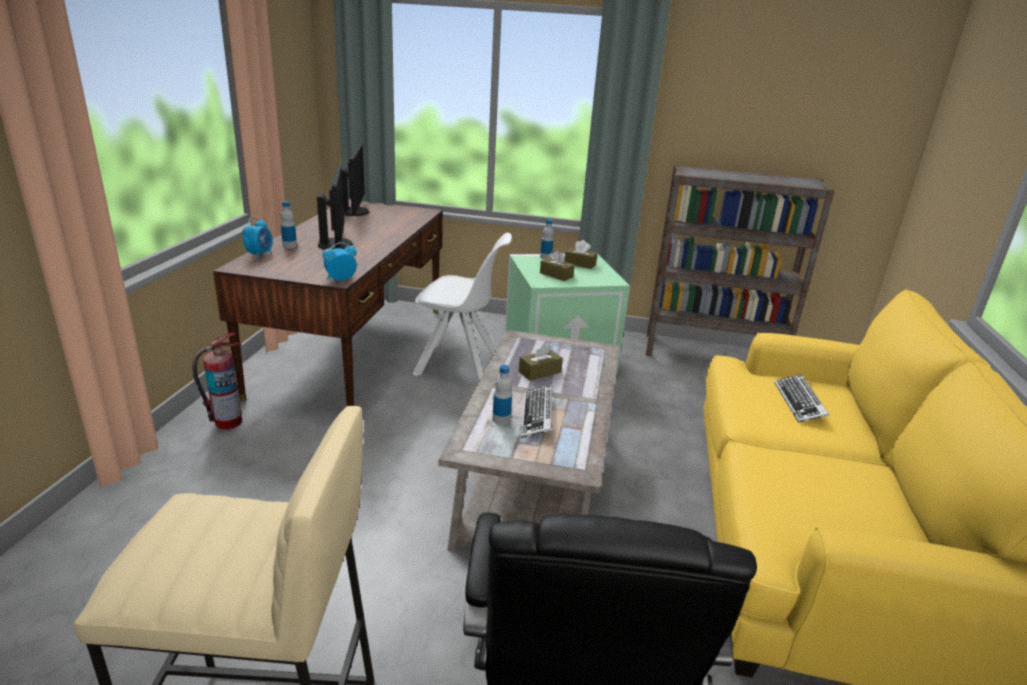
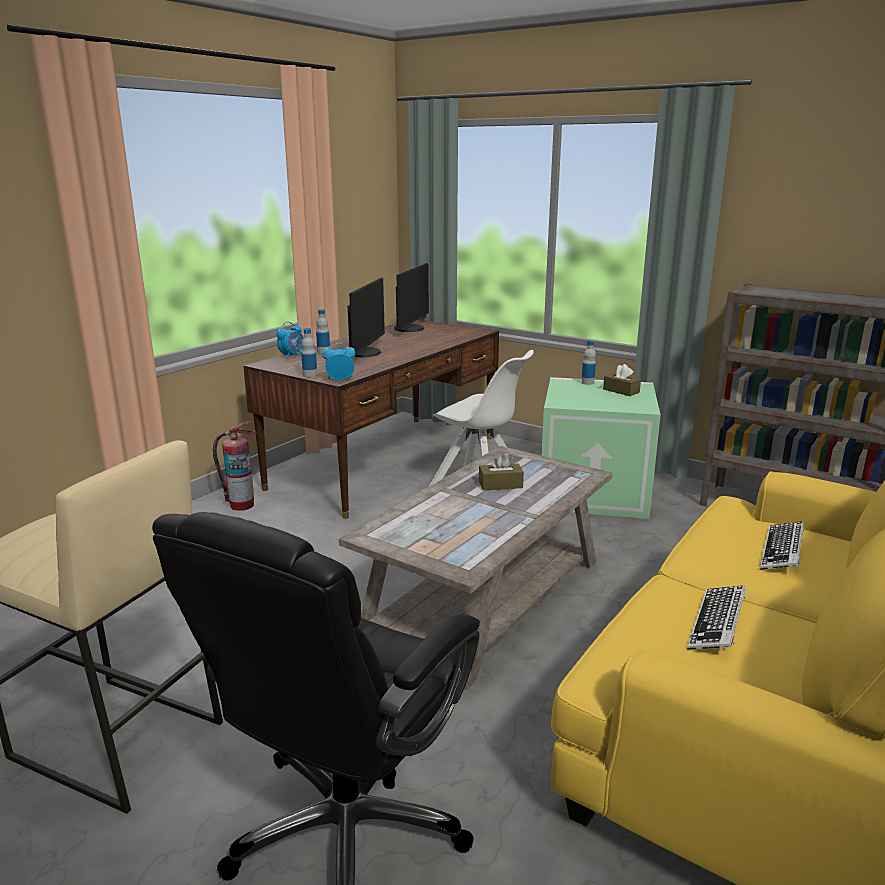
camera: 25 degrees right, 5 degrees down
bottle [492,365,512,425] -> bottle moved to [301,328,317,377]
keyboard [521,385,553,438] -> keyboard moved to [687,585,745,650]
brown tissue box [540,250,575,281] -> none

